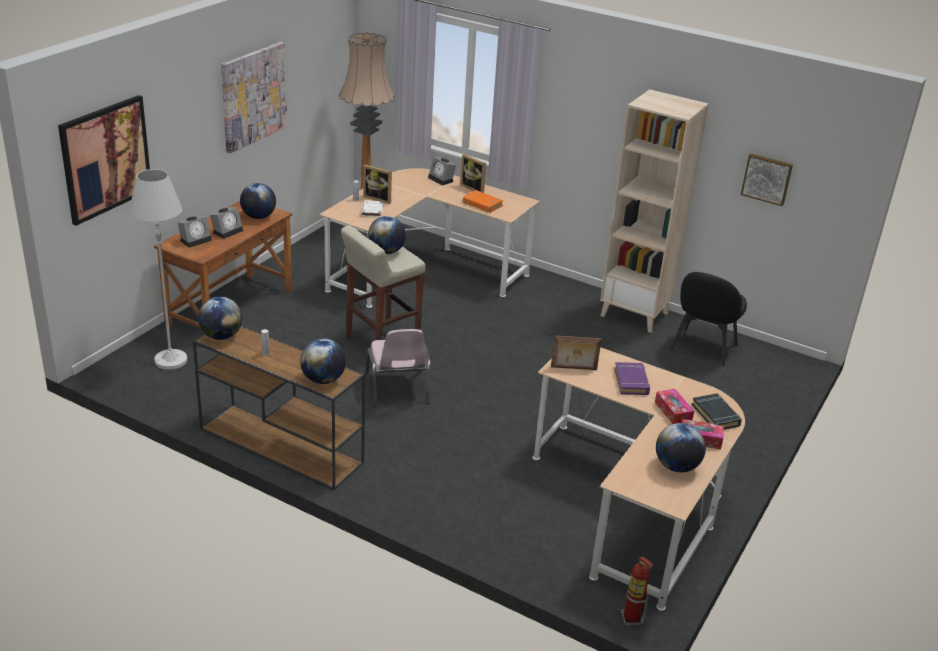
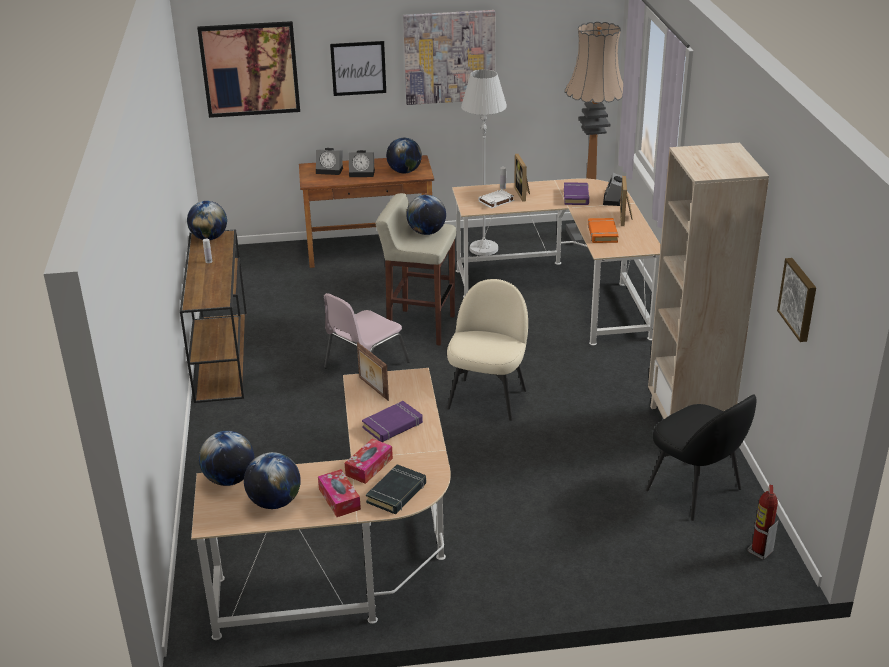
camera: 55 degrees right, 0 degrees up
white floor lamp [129,169,188,370] -> white floor lamp moved to [461,69,507,256]
globe [300,339,346,384] -> globe moved to [199,431,254,486]
fire extinguisher [621,556,654,626] -> fire extinguisher moved to [748,485,778,560]
black chair [670,272,747,366] -> black chair turned 120 degrees counterclockwise [646,394,756,521]
none -> picture [330,41,386,96]
none -> beige chair [447,279,528,421]
none -> purple book [564,182,589,205]

